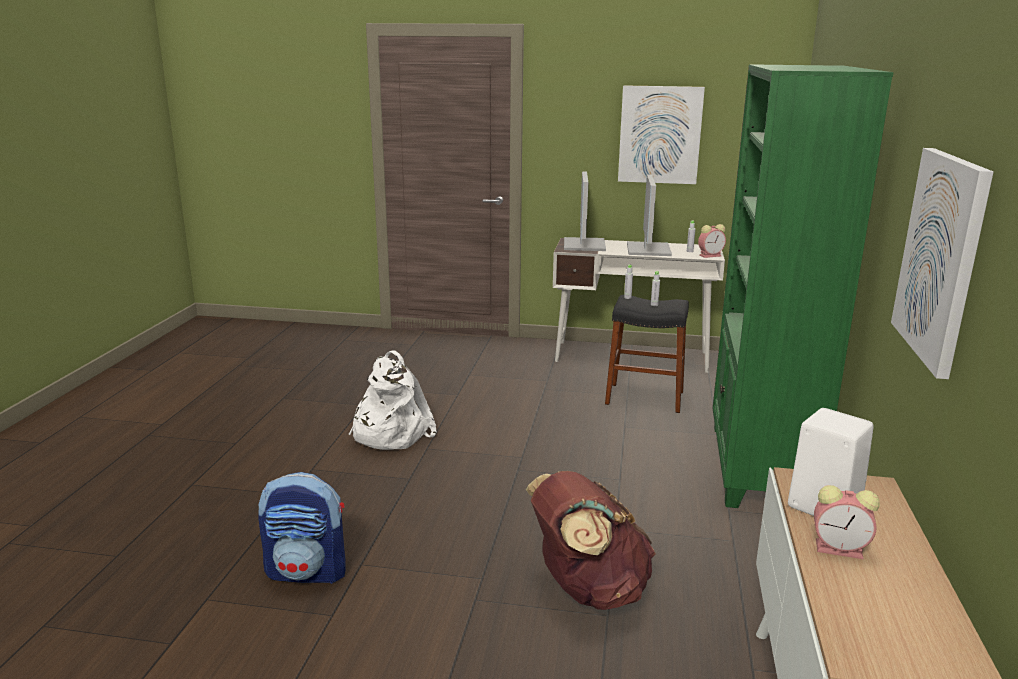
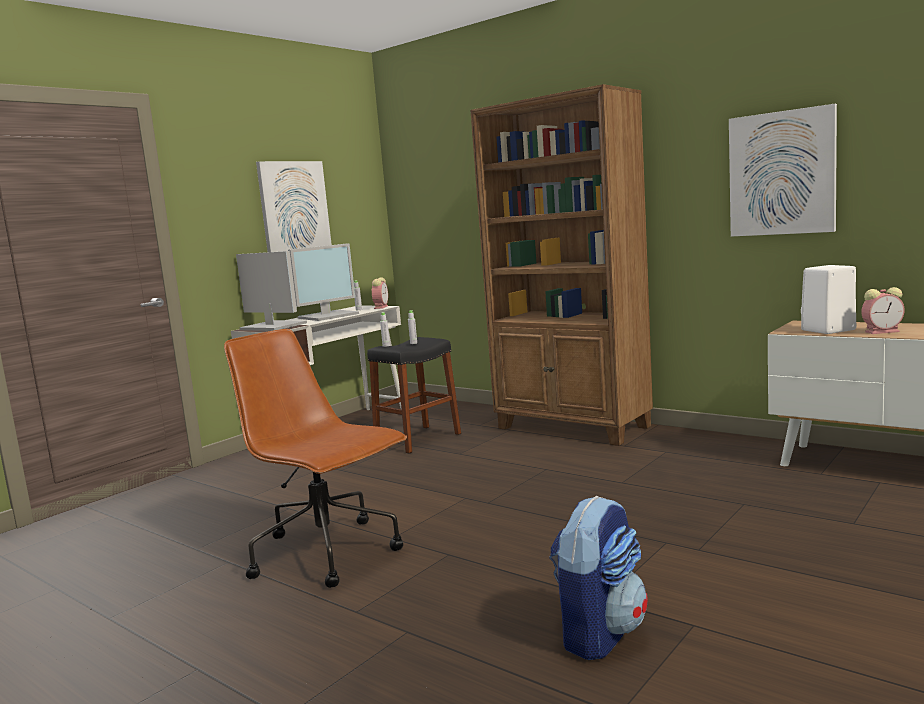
camera: 60 degrees left, 10 degrees down
white backpack [348,350,437,450] -> brown office chair [224,329,407,588]
brown backpack [526,471,656,610] -> none
monitor [627,175,672,256] -> monitor turned 105 degrees clockwise [288,243,359,321]
green bookcase [713,64,894,508] -> brown bookcase [470,84,653,446]
alarm clock [814,485,880,559] -> alarm clock turned 45 degrees clockwise [861,287,905,334]

